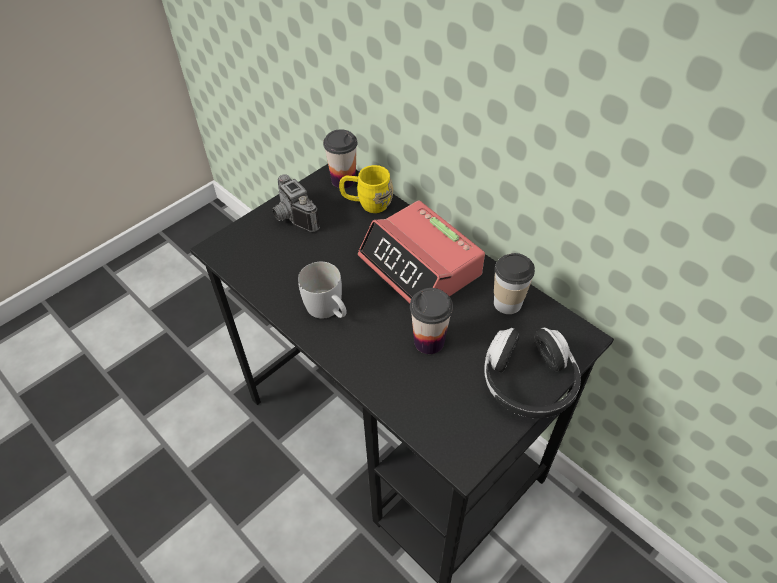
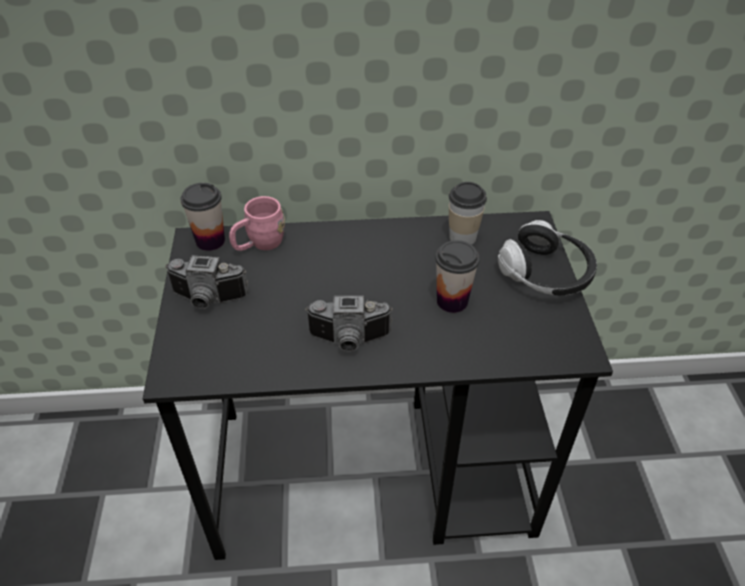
camera: 50 degrees left, 5 degrees down
white mug [298,262,347,319] -> camera [305,296,392,352]
yellow mug [339,165,393,213] -> pink mug [229,196,285,251]
alarm clock [358,201,485,303] -> none

